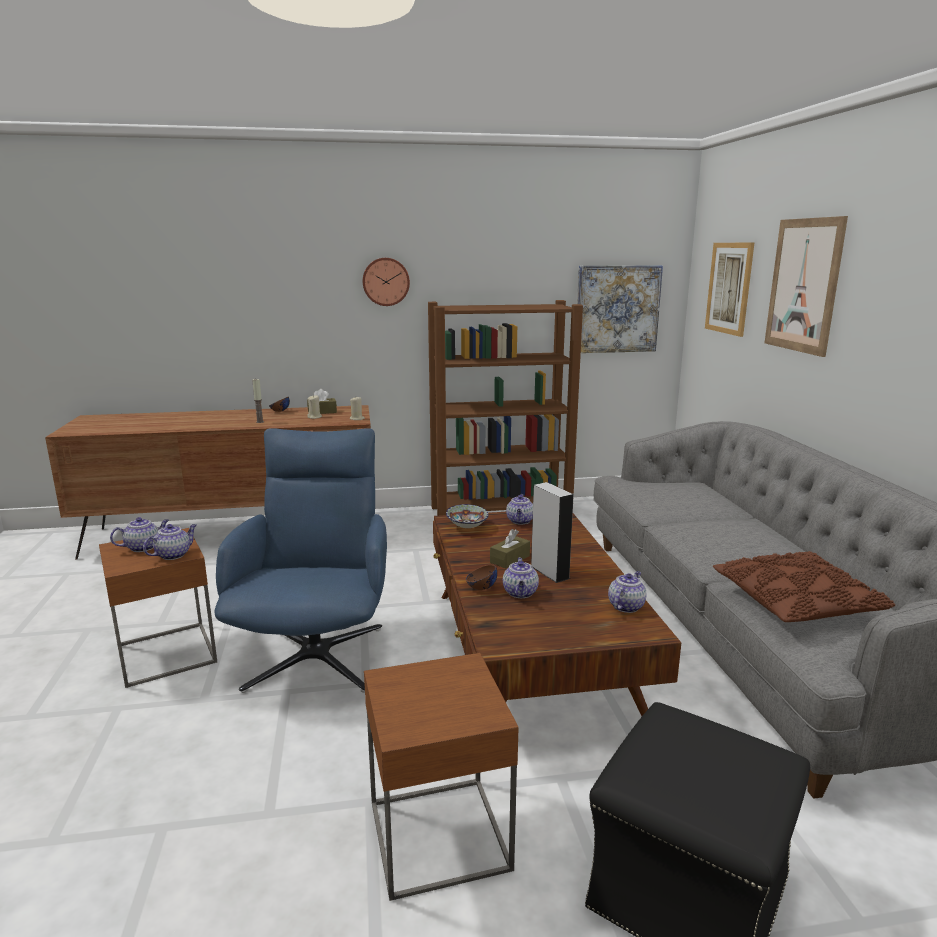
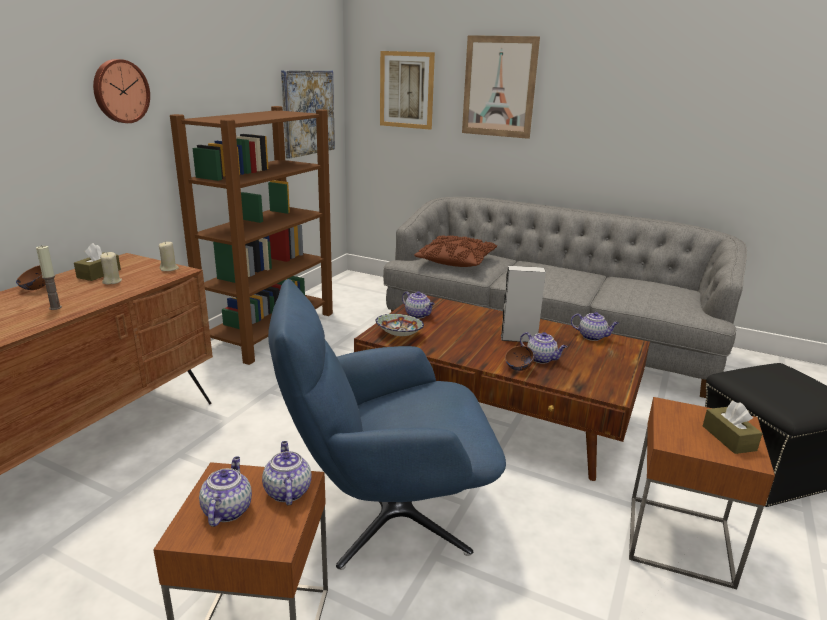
camera: 55 degrees left, 5 degrees up
blue armchair [215,428,387,693] -> blue armchair turned 45 degrees counterclockwise [268,279,506,570]
brown tissue box [490,529,530,569] -> brown tissue box moved to [703,401,763,454]
teapot [608,571,647,613] -> teapot turned 135 degrees clockwise [571,312,619,341]
brown pillow [713,551,895,622] -> brown pillow moved to [414,235,497,267]

